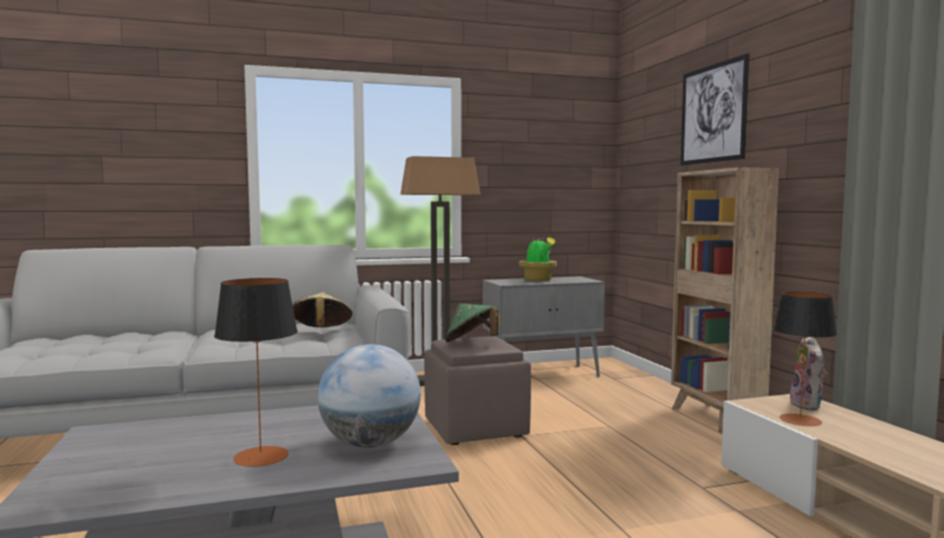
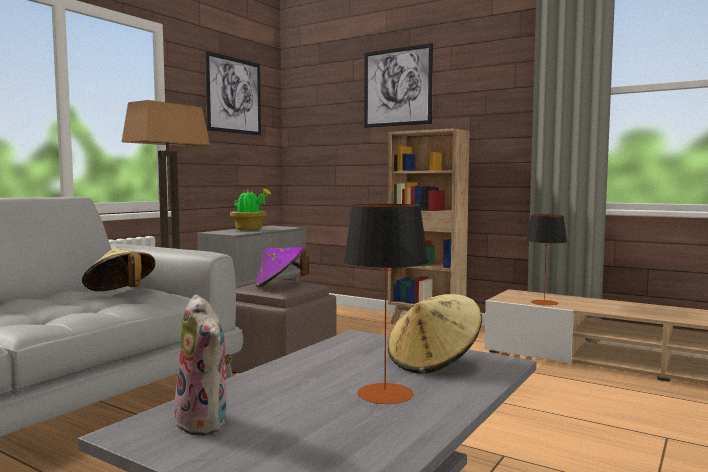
camera: 40 degrees left, 0 degrees up
globe [318,344,421,448] -> beige hat [388,294,482,374]
green hat [445,304,500,342] -> purple hat [255,247,309,287]
plush toy [790,337,827,410] -> plush toy moved to [171,294,232,436]
none -> picture [205,51,261,135]

